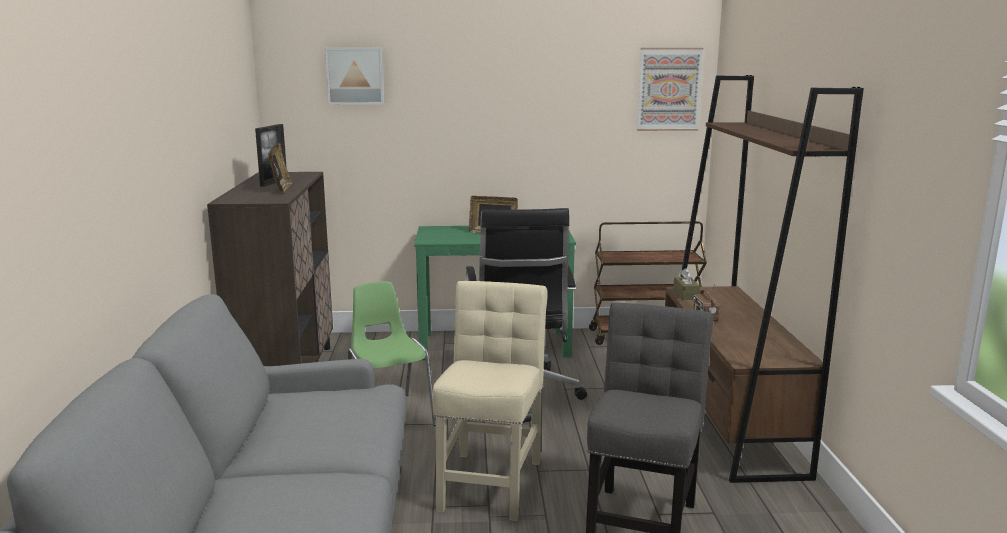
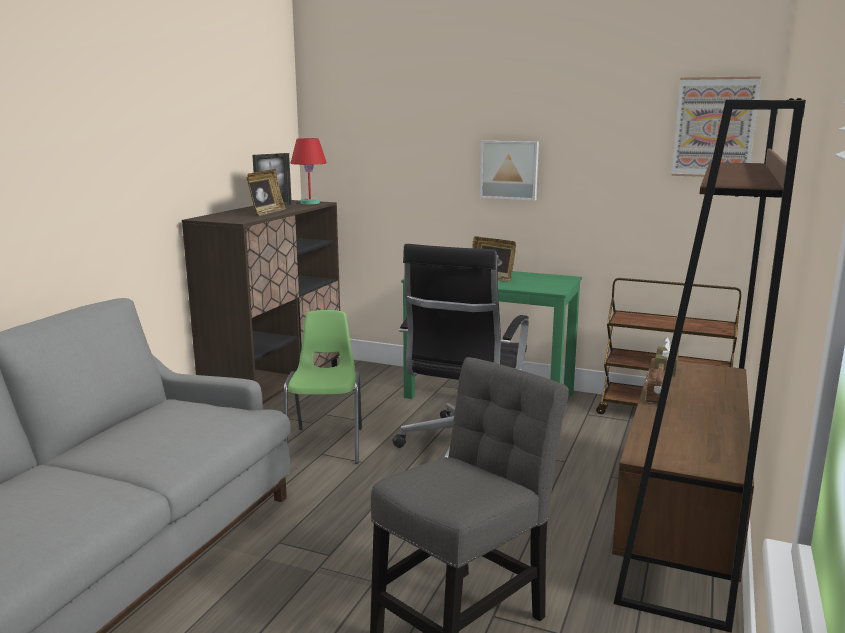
camera: 25 degrees right, 0 degrees up
picture [325,48,384,105] -> picture moved to [480,141,539,201]
beige chair [433,281,547,521] -> none
none -> red table lamp [290,138,327,204]

